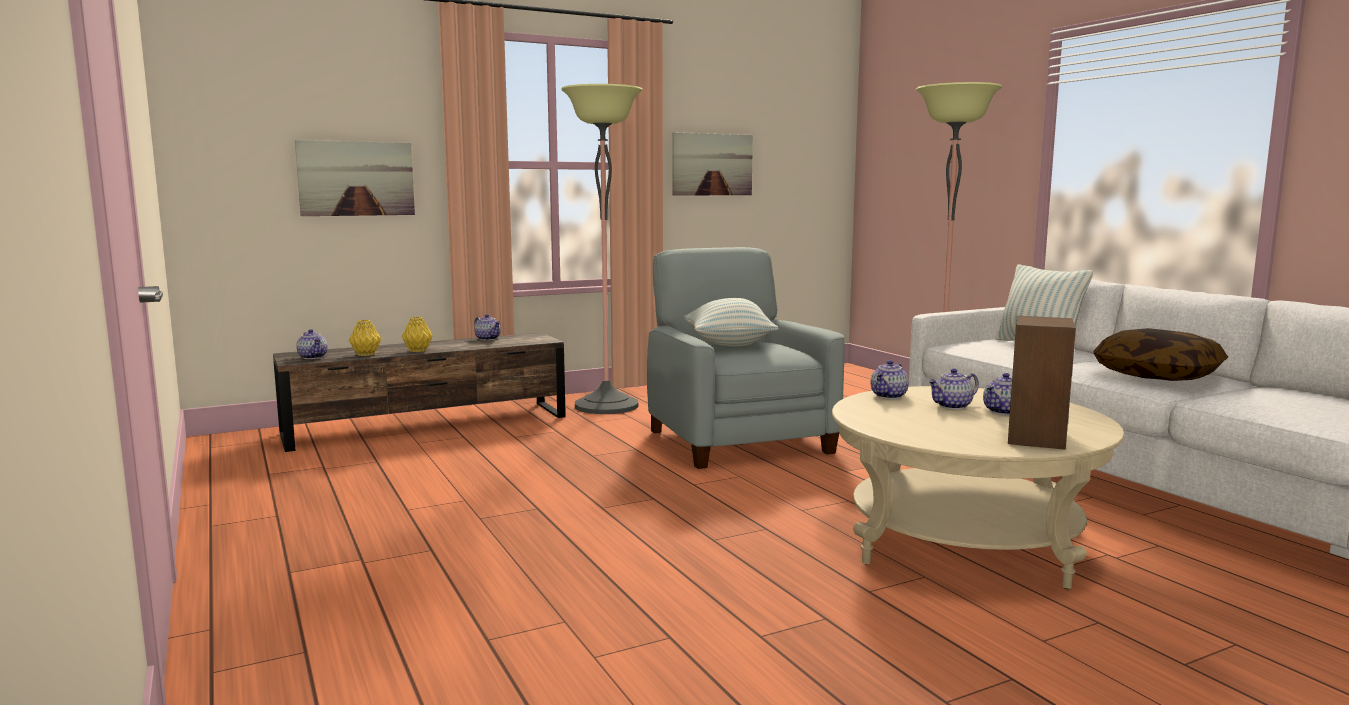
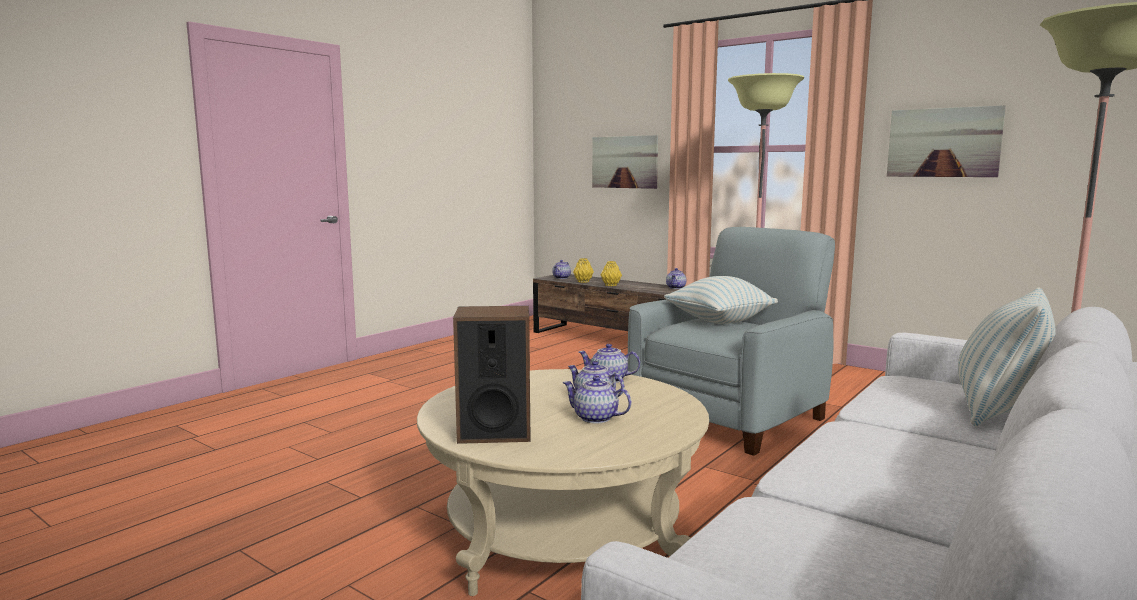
camera: 65 degrees right, 0 degrees up
pillow [1093,328,1228,381] -> none

